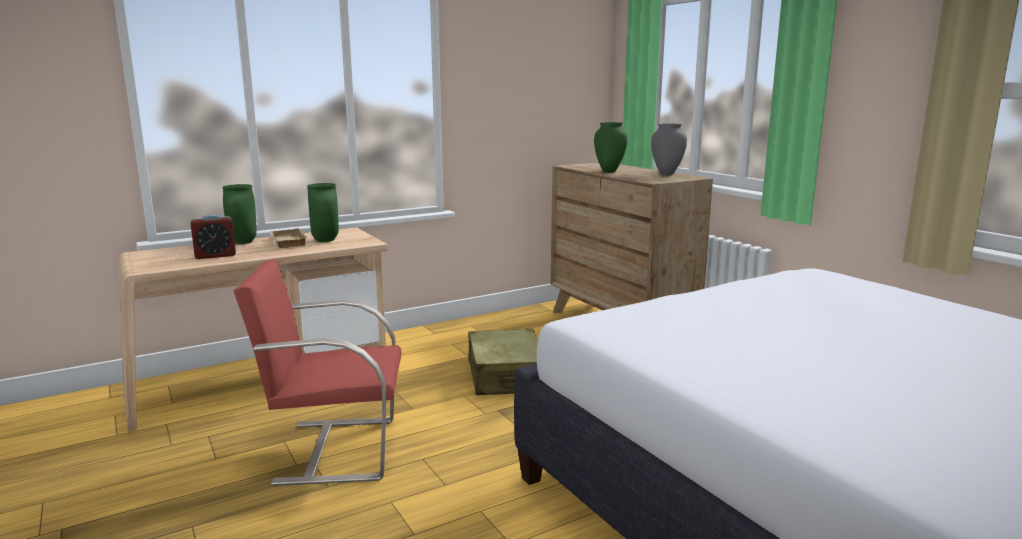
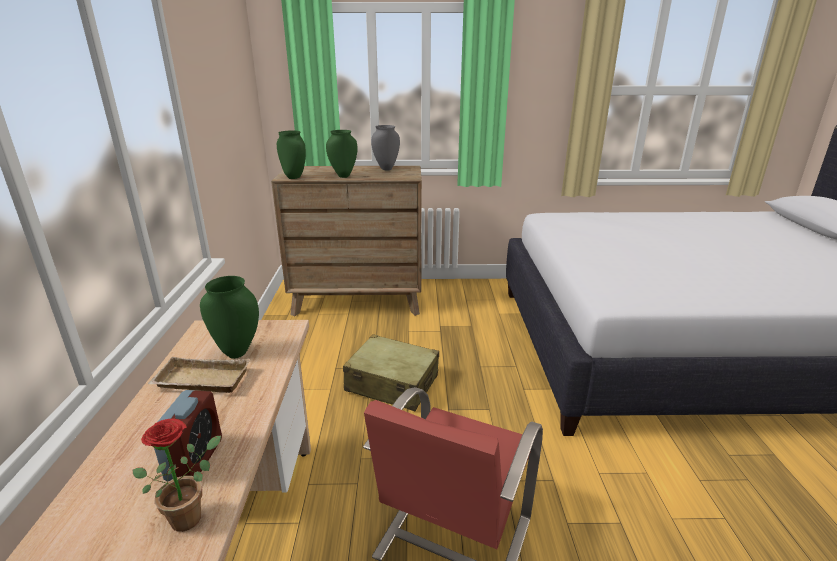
camera: 60 degrees left, 10 degrees up
green vase [223,184,257,244] -> green vase moved to [277,130,306,179]
none -> potted plant [133,419,221,532]

